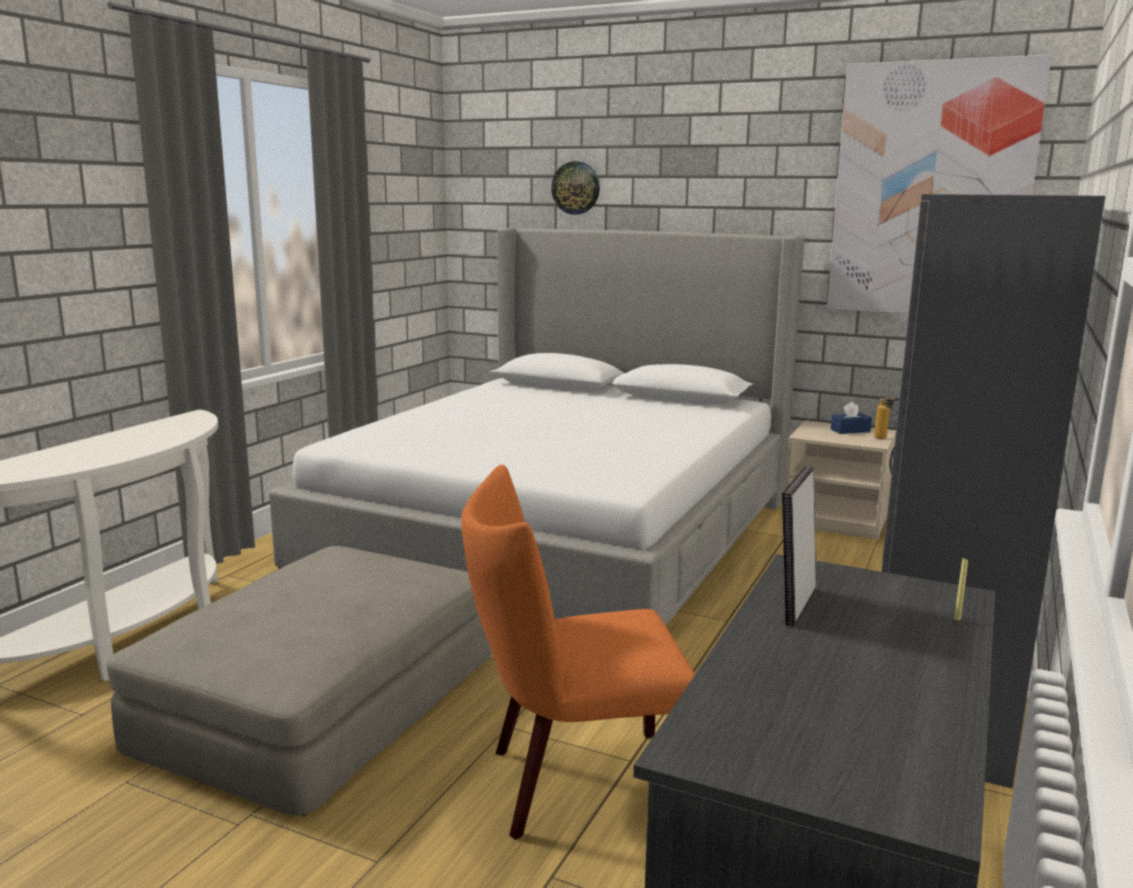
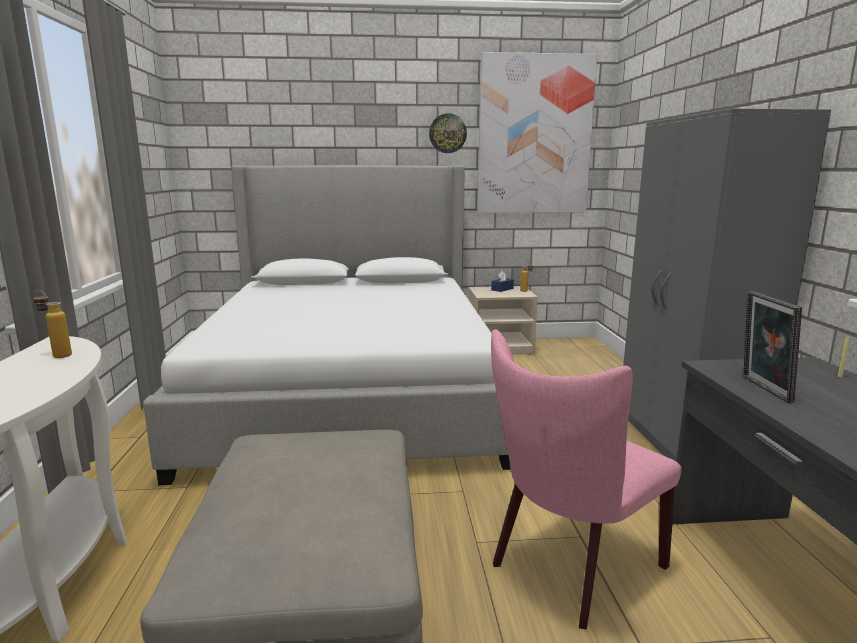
camera: 30 degrees left, 0 degrees up
orange chair [461,465,695,840] -> pink chair [491,329,682,630]
wall clock [551,161,600,215] -> wall clock moved to [429,114,467,153]
none -> bottle [34,290,72,358]

